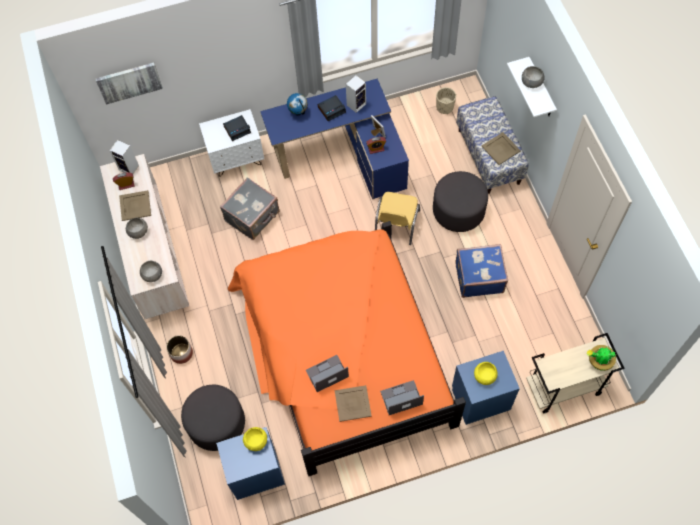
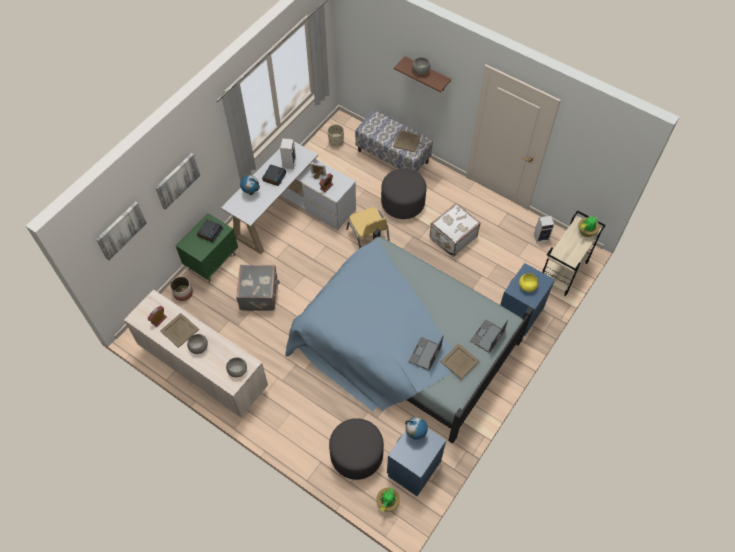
camera: 40 degrees left, 5 degrees down
speaker [110,140,139,174] -> speaker moved to [534,215,554,243]
planter [166,335,193,364] -> planter moved to [170,276,193,301]
white nightstand [199,109,264,177] -> green nightstand [175,213,238,282]
orange bed [228,221,466,476] -> blue bed [285,228,533,443]
yellow bowl [243,427,267,451] -> globe [405,417,428,440]
blue desk [260,79,409,199] -> white desk [221,141,356,254]
blue suitcase [455,244,508,298] -> white suitcase [430,203,481,257]
white shelf [507,57,557,117] -> brown shelf [394,56,451,92]
none -> picture [155,153,200,210]
none -> potted plant [377,488,400,512]

